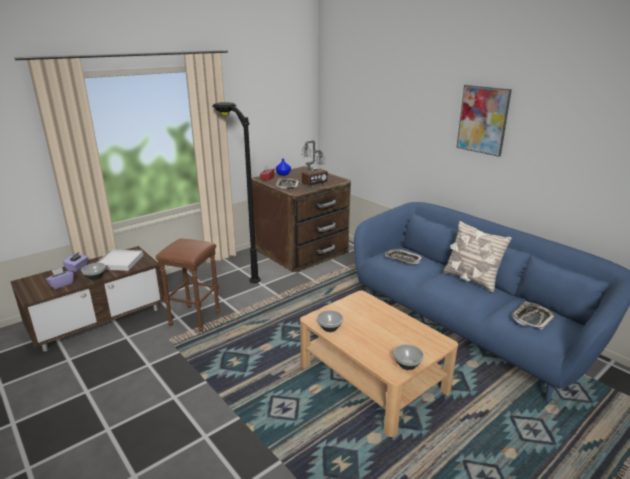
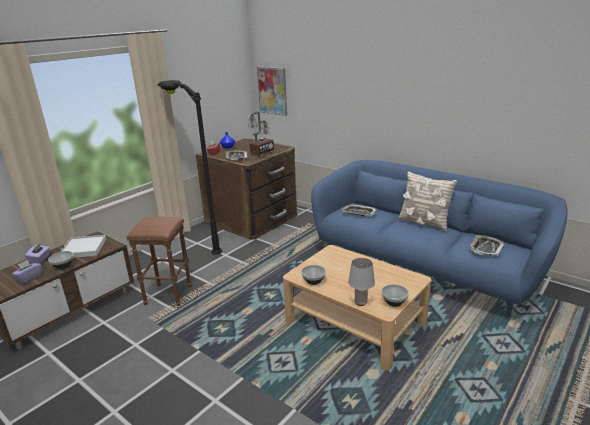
camera: 10 degrees left, 0 degrees up
picture [456,85,512,157] -> picture moved to [257,67,287,116]
none -> grey table lamp [348,258,375,306]

